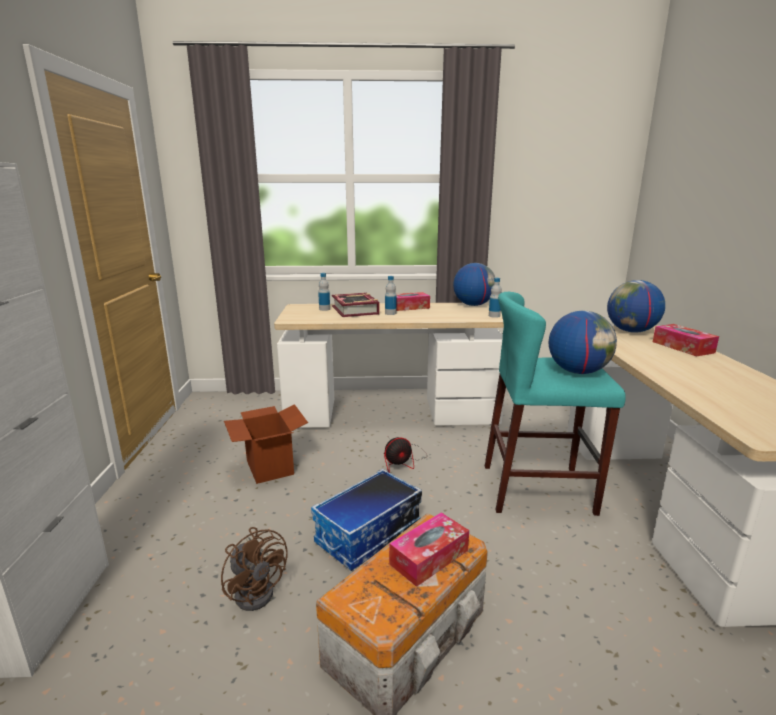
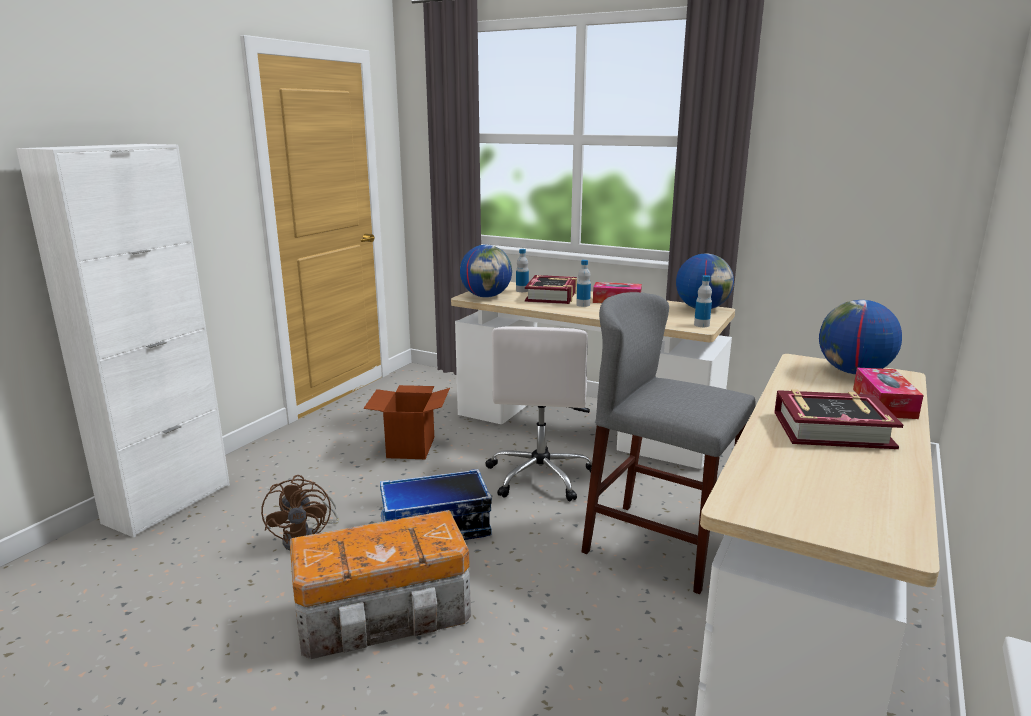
camera: 30 degrees right, 0 degrees up
fan [384,437,427,473] -> white office chair [485,326,592,501]
tissue box [389,512,469,587] -> none
turquoise stool [485,292,626,516] -> grey stool [581,292,756,594]
globe [549,311,617,374] -> globe moved to [460,245,512,298]
none -> book [774,389,903,449]

